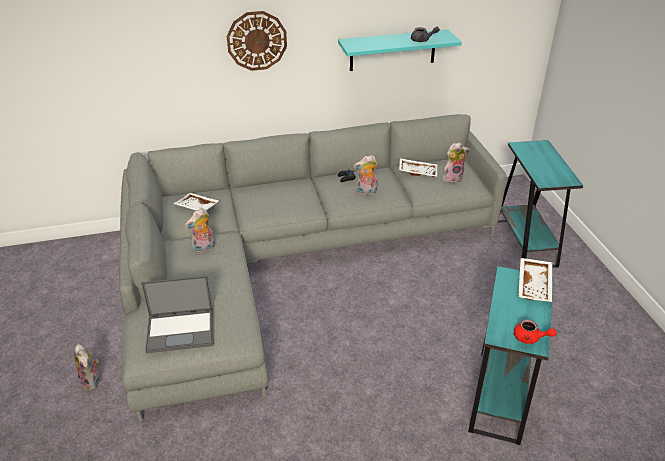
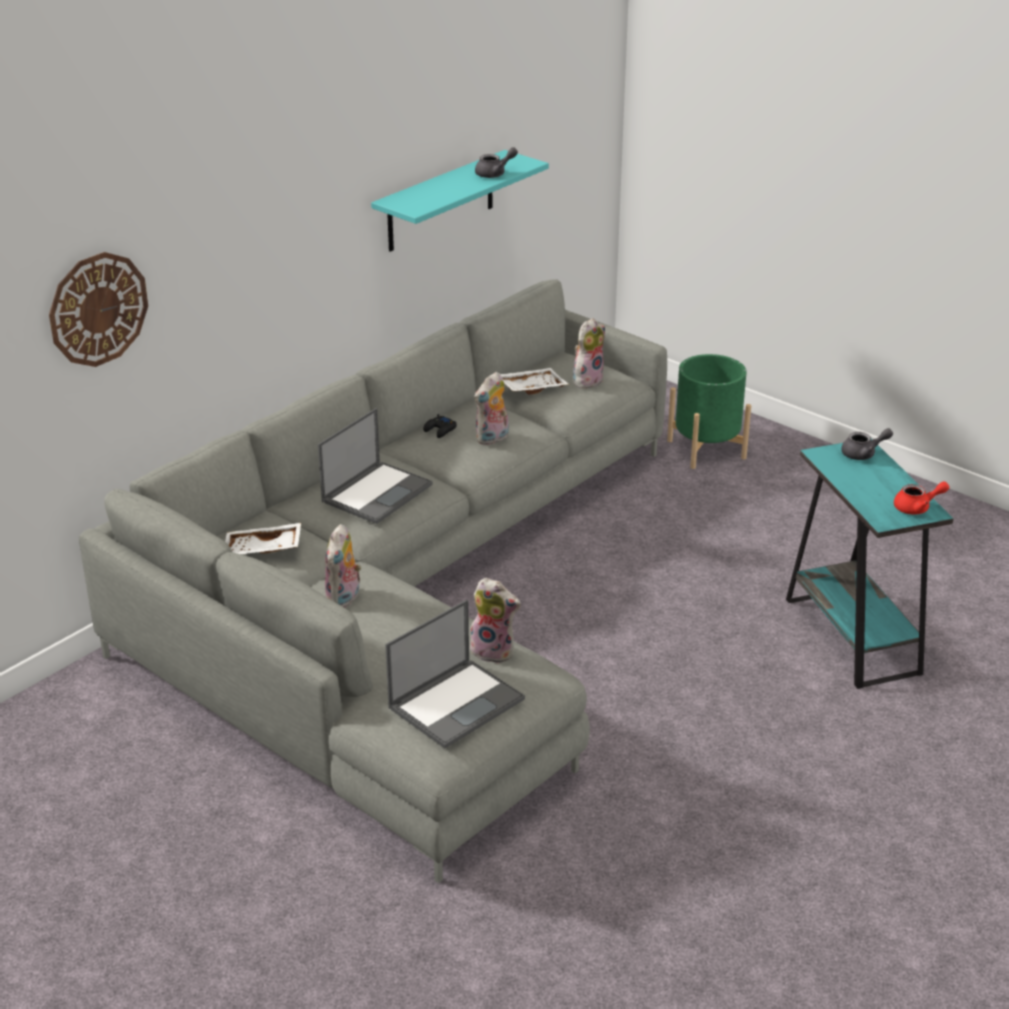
camera: 35 degrees left, 5 degrees down
plush toy [74,344,99,391] -> plush toy moved to [470,578,521,664]
wall clock [227,11,287,71] -> wall clock moved to [49,252,148,367]
turquoise side table [498,140,583,268] -> green planter [667,354,751,469]
white tray [518,258,552,302] -> grey teapot [841,428,893,460]
none -> laptop [318,408,433,524]

